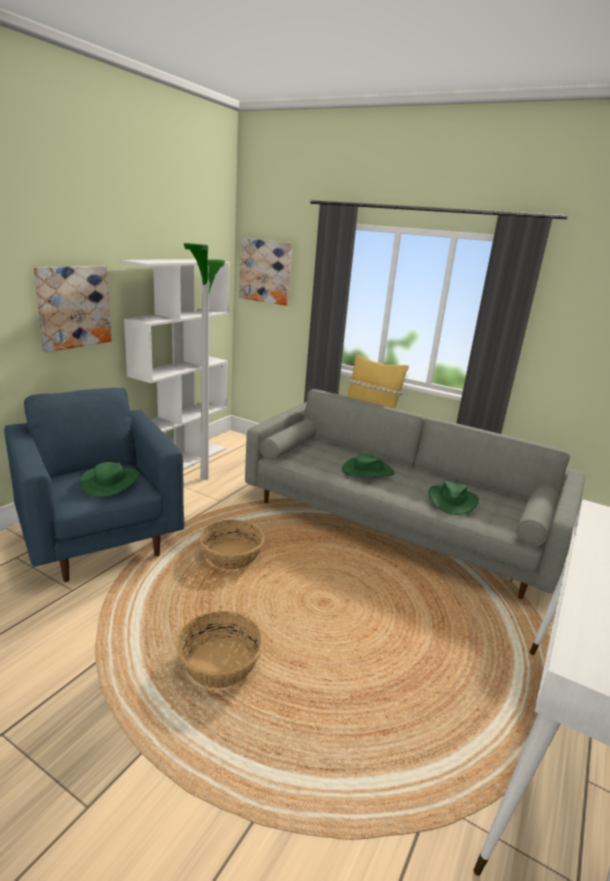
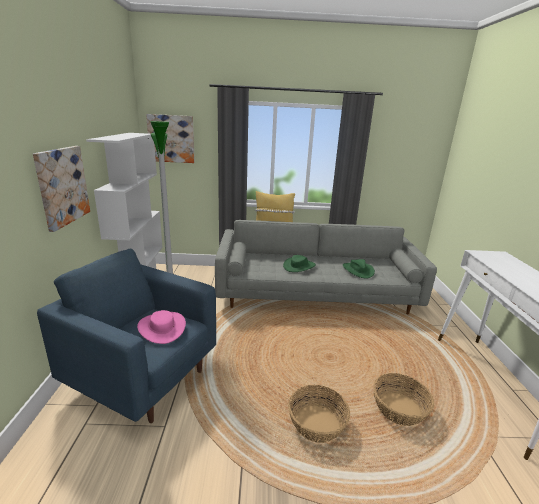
camera: 30 degrees left, 0 degrees up
green hat [80,462,139,498] -> pink hat [137,310,186,344]
basket [199,520,264,570] -> basket moved to [373,373,434,426]

